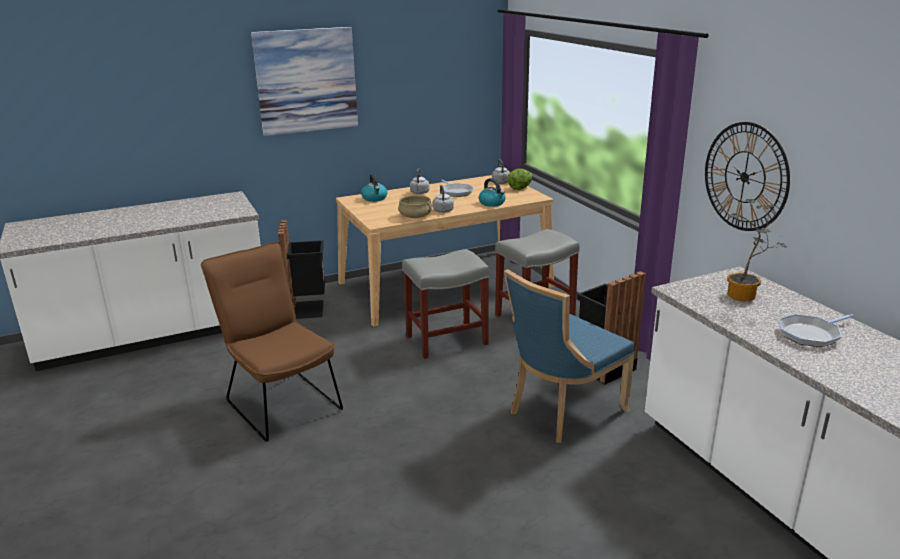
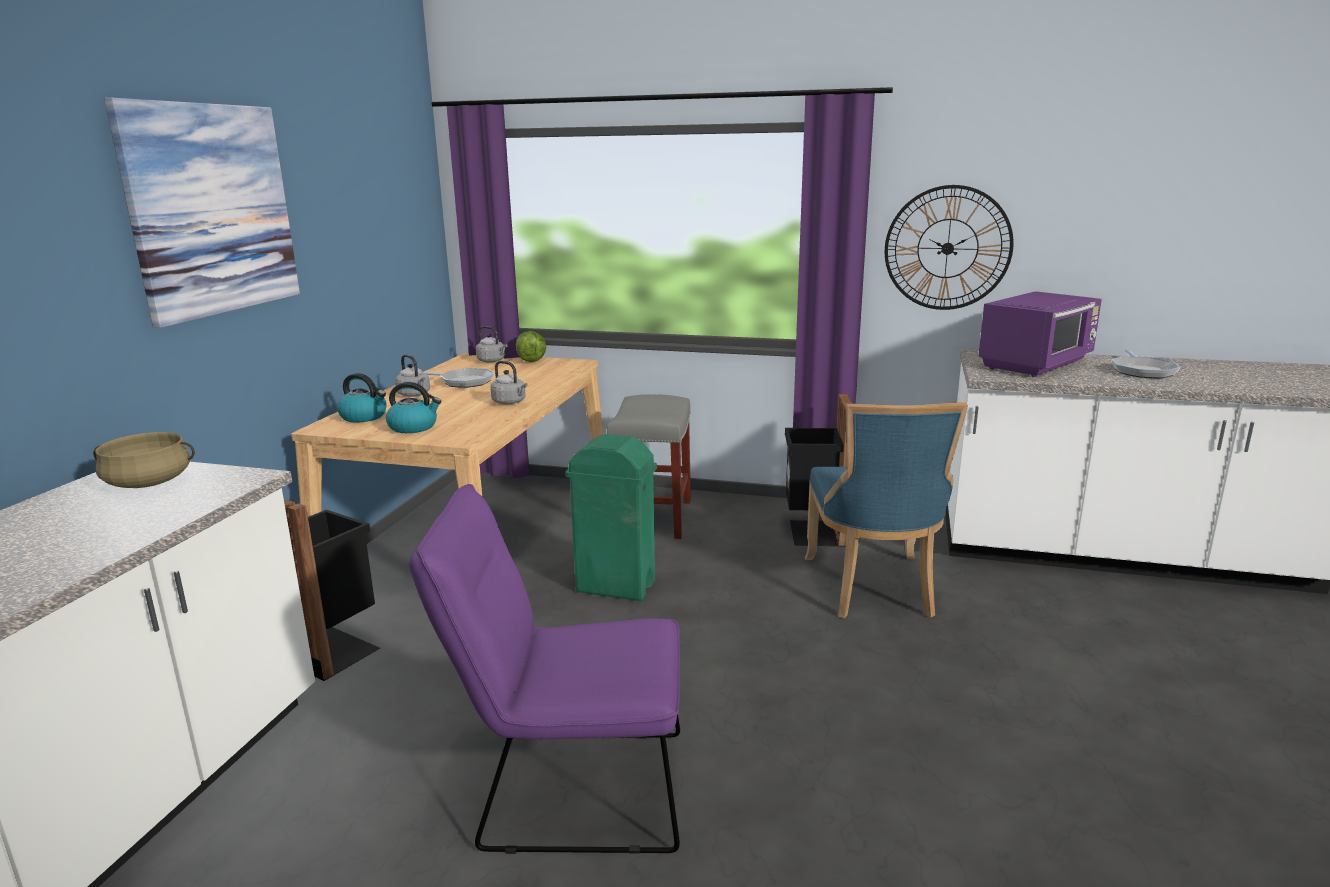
camera: 50 degrees left, 5 degrees down
brown chair [201,242,343,442] -> purple chair [409,484,680,854]
beige cooking pot [398,195,432,218] -> beige cooking pot moved to [93,432,195,488]
grey stool [402,249,489,359] -> green trash can [565,434,657,601]
kettle [479,178,506,207] -> kettle moved to [386,382,441,433]
potted plant [727,199,787,301] -> purple microwave [978,291,1102,377]

